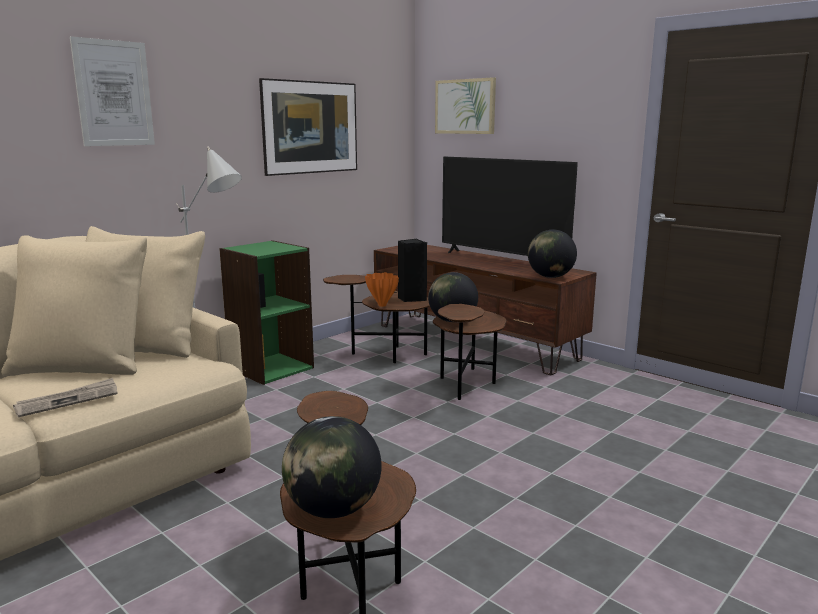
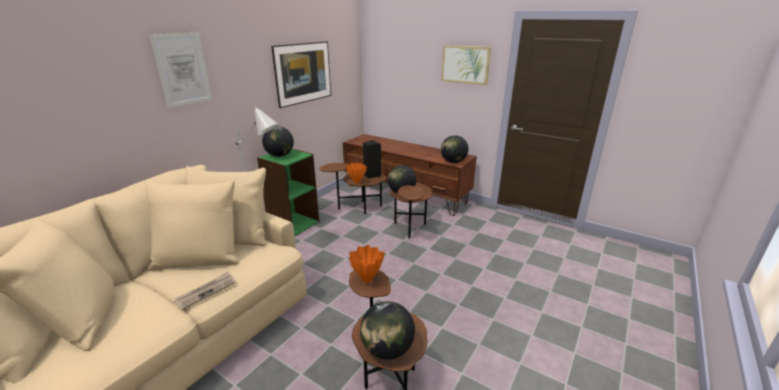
camera: 10 degrees left, 10 degrees up
picture [435,77,496,134] -> picture moved to [441,45,491,85]
television [442,157,578,256] -> none
none -> globe [262,126,294,157]
none -> orange vase [349,245,385,283]

